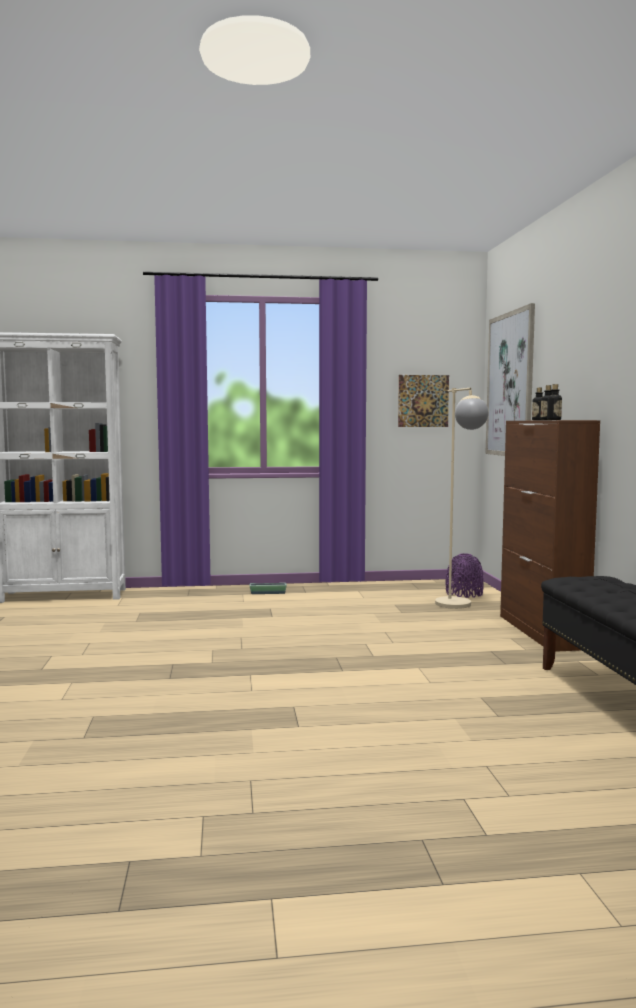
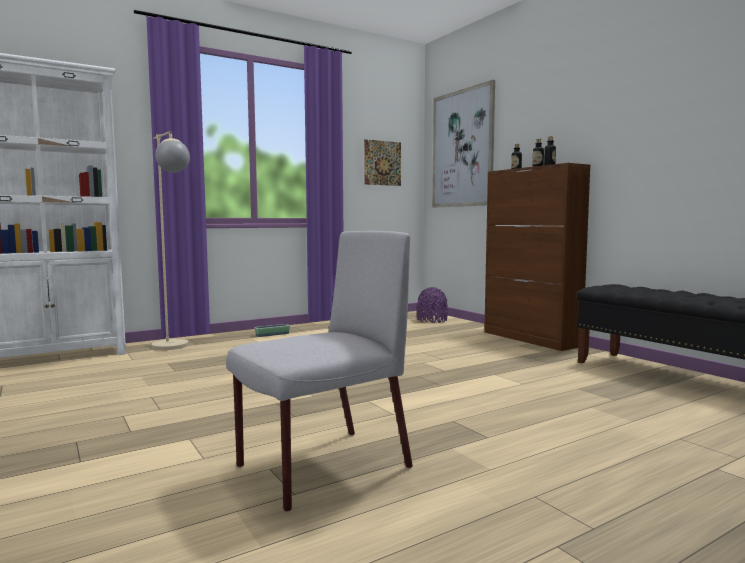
camera: 25 degrees left, 0 degrees up
beige floor lamp [435,387,489,609] -> beige floor lamp moved to [152,131,190,350]
none -> grey chair [226,231,413,512]

